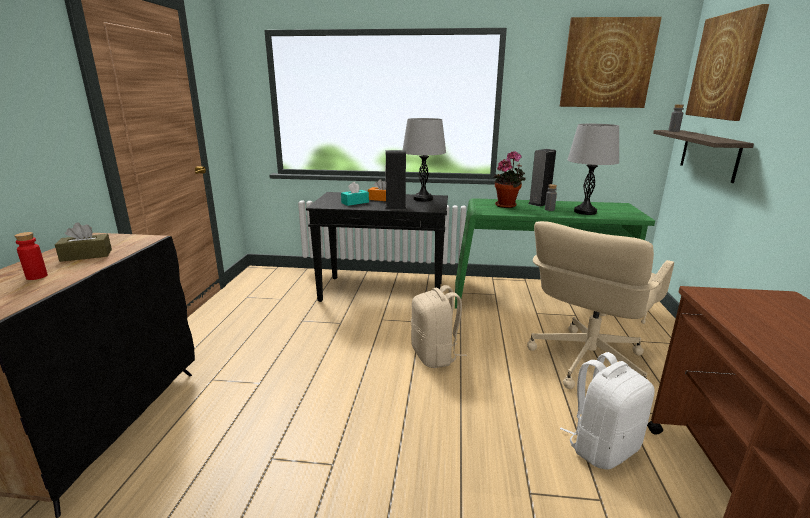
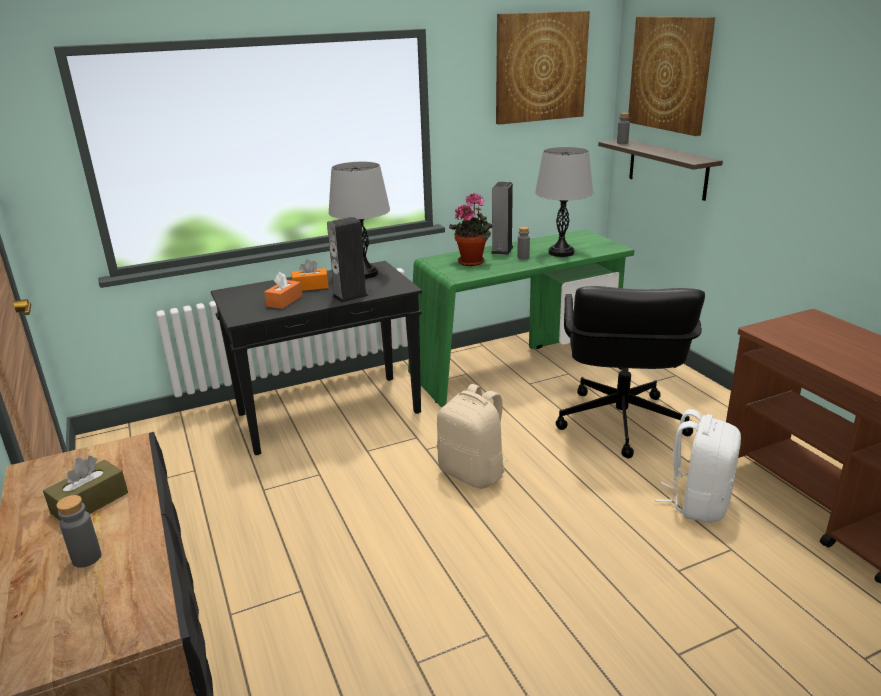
camera: 30 degrees left, 5 degrees up
red bottle [15,232,48,280] -> grey bottle [56,495,101,568]
turquoise tissue box [341,182,369,206] -> orange tissue box [264,272,302,309]
beige office chair [527,221,674,389] -> black office chair [556,286,705,458]

